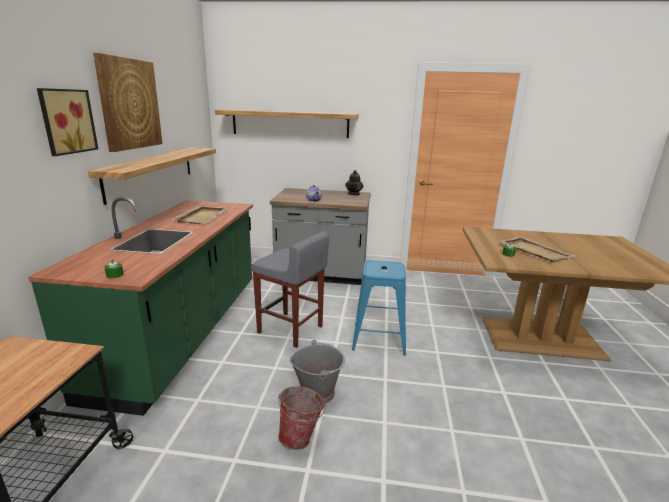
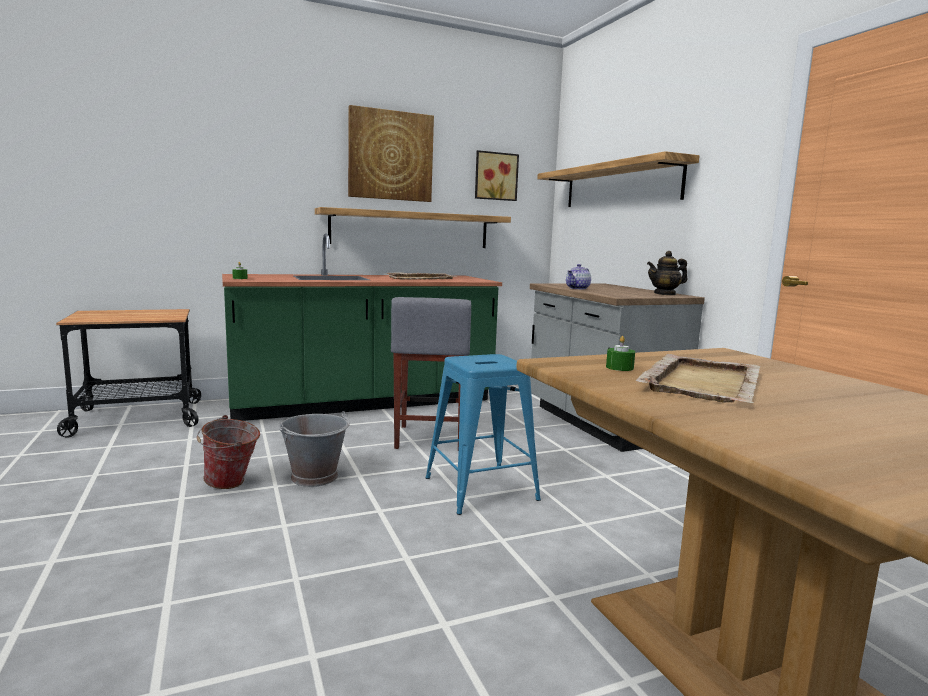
camera: 60 degrees right, 10 degrees down
picture [37,88,98,156] -> picture moved to [475,150,519,201]

